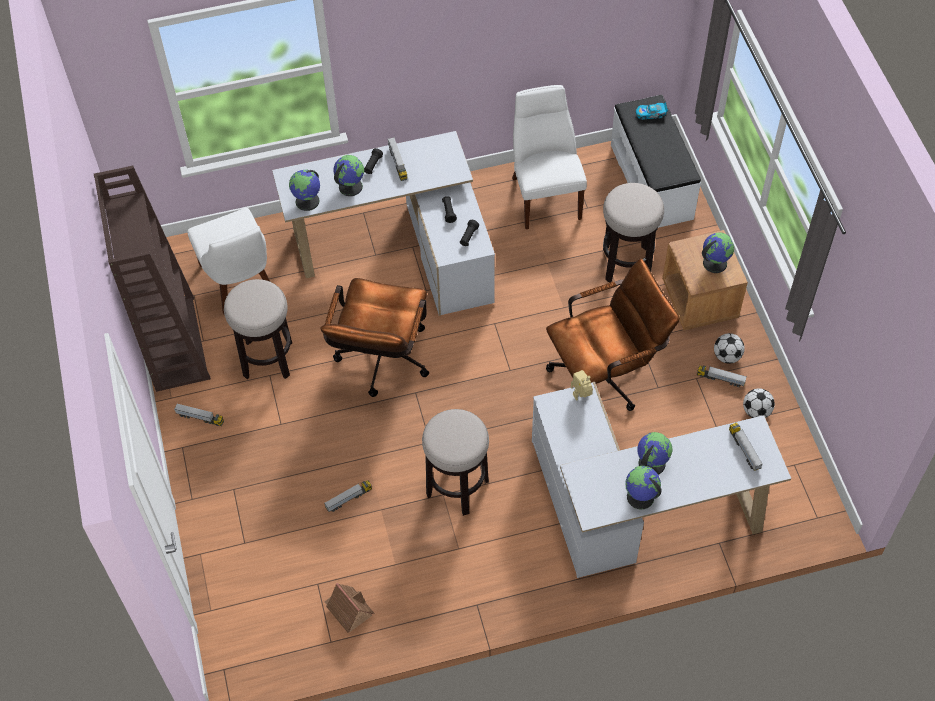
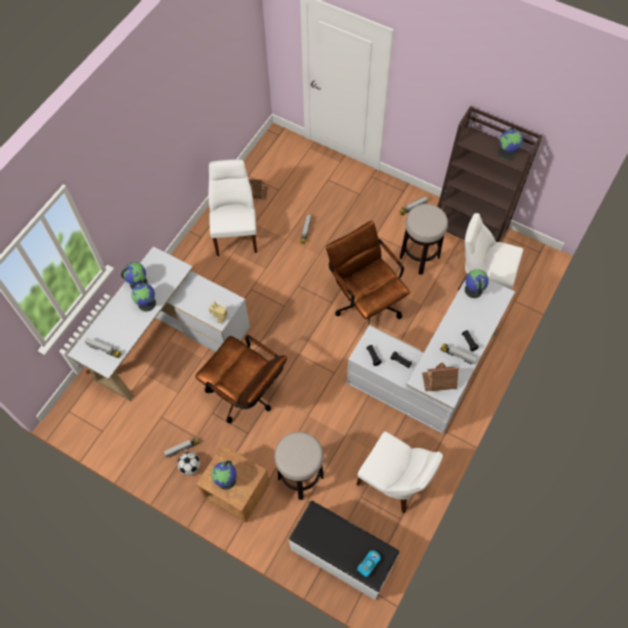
camera: 135 degrees right, 5 degrees up
globe [334,155,364,196] -> globe moved to [498,128,523,160]
stool [422,409,489,516] -> none
brown office chair [546,259,680,411] -> brown office chair turned 75 degrees counterclockwise [195,335,287,423]
football [743,388,775,418] -> none
none -> white chair [208,159,257,256]
none -> toy house [422,362,459,392]

